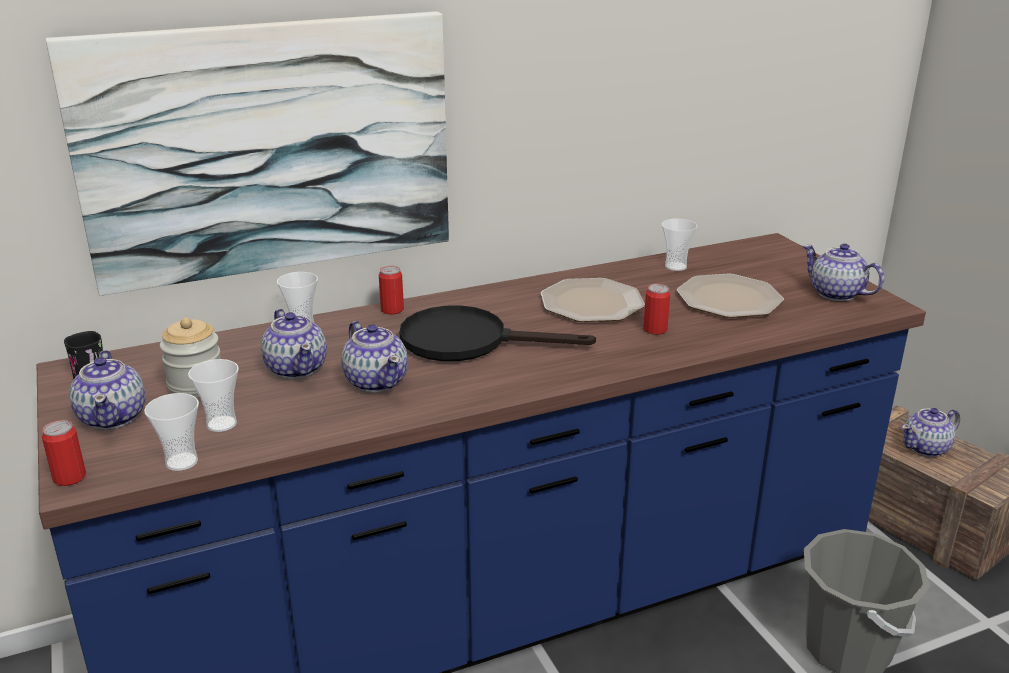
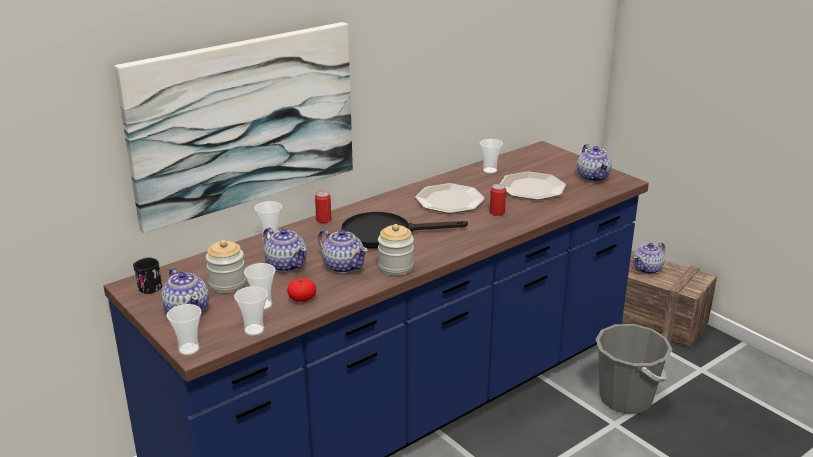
camera: 15 degrees left, 0 degrees up
can [42,420,86,486] -> cup [167,304,202,355]
teapot [803,243,884,301] -> teapot turned 135 degrees counterclockwise [577,144,612,182]
none -> tomato [287,278,316,302]
none -> jar [378,224,414,275]

